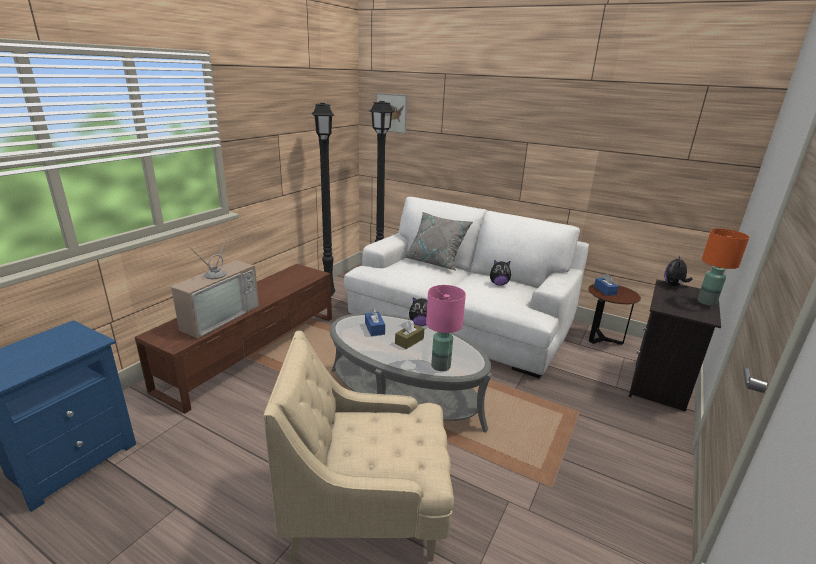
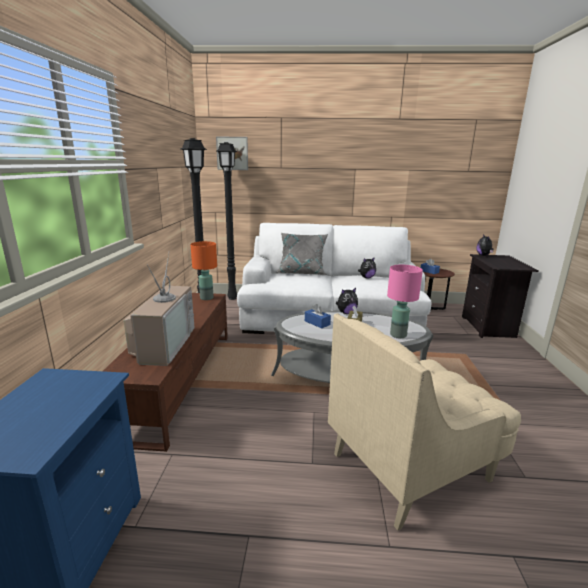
camera: 25 degrees left, 5 degrees down
orange table lamp [697,229,749,306] -> orange table lamp moved to [191,241,217,300]

